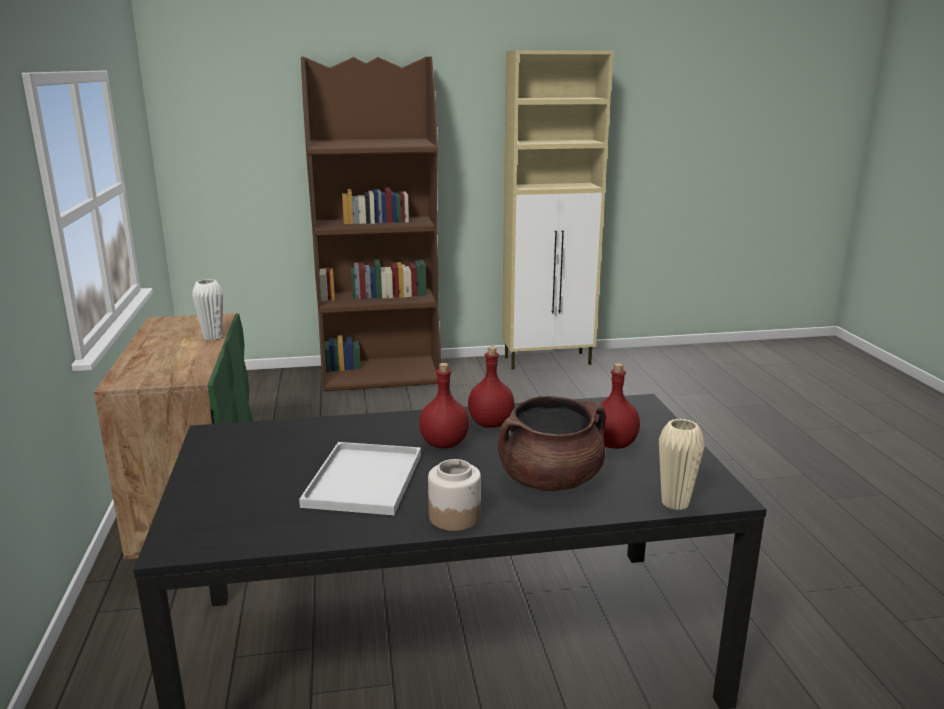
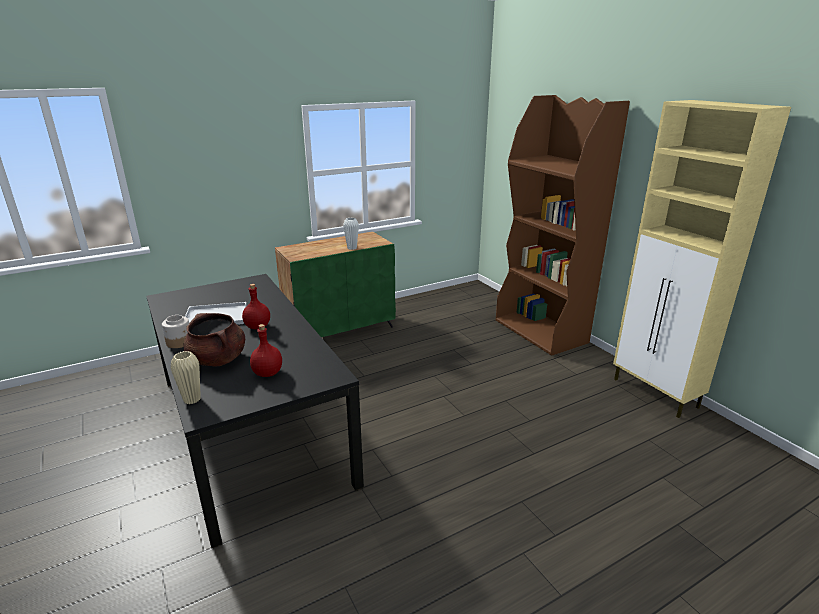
camera: 70 degrees right, 5 degrees up
red bottle [468,347,515,428] -> none

